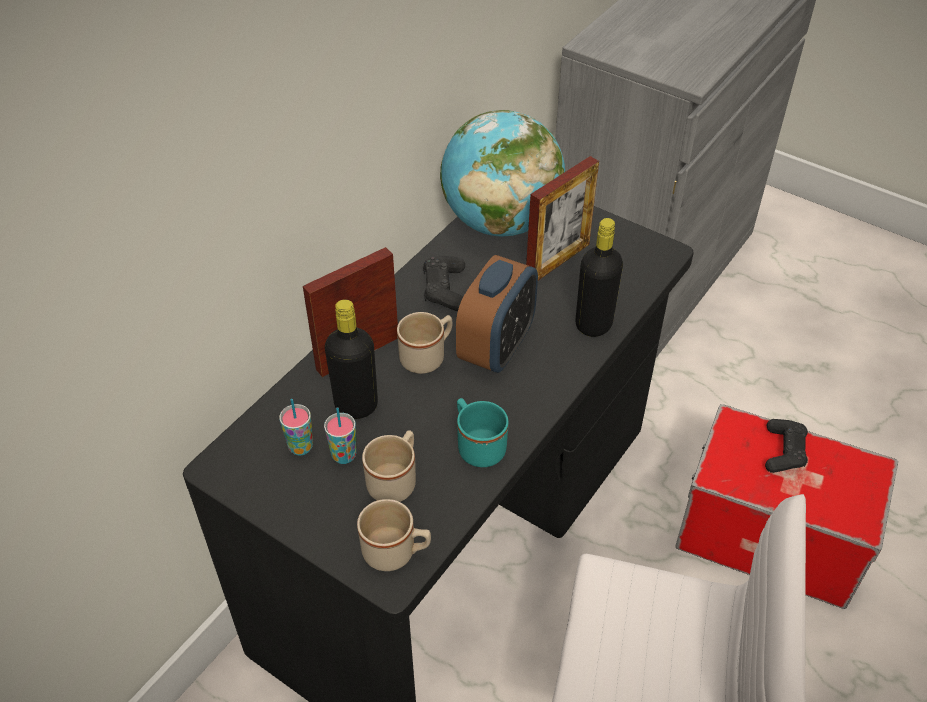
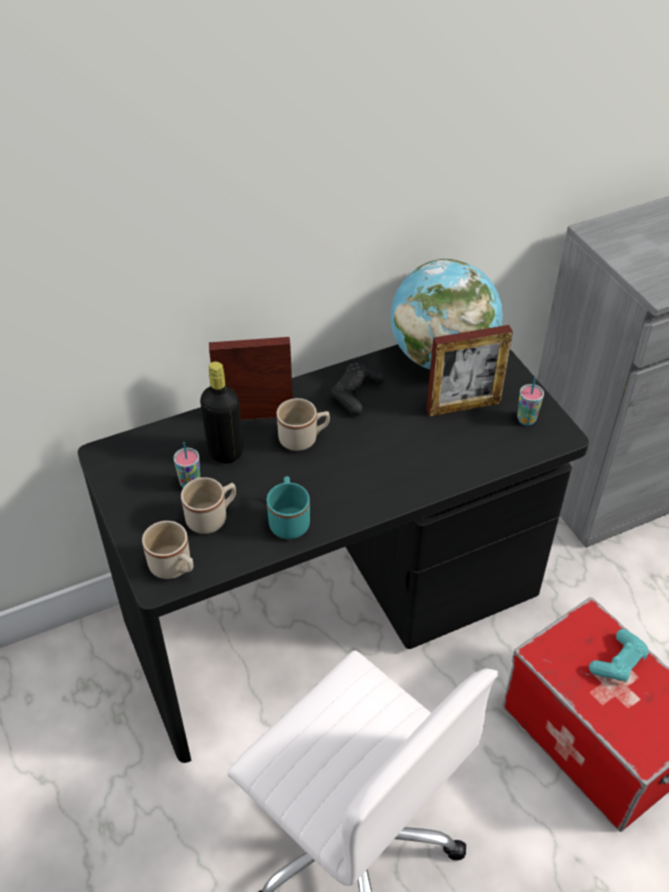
camera: 30 degrees right, 0 degrees up
cup [279,399,313,456] -> cup moved to [517,377,544,426]
alarm clock [456,255,538,373] -> none
black bottle [575,218,623,337] -> none
black game controller [765,419,808,473] -> turquoise game controller [589,629,649,683]

